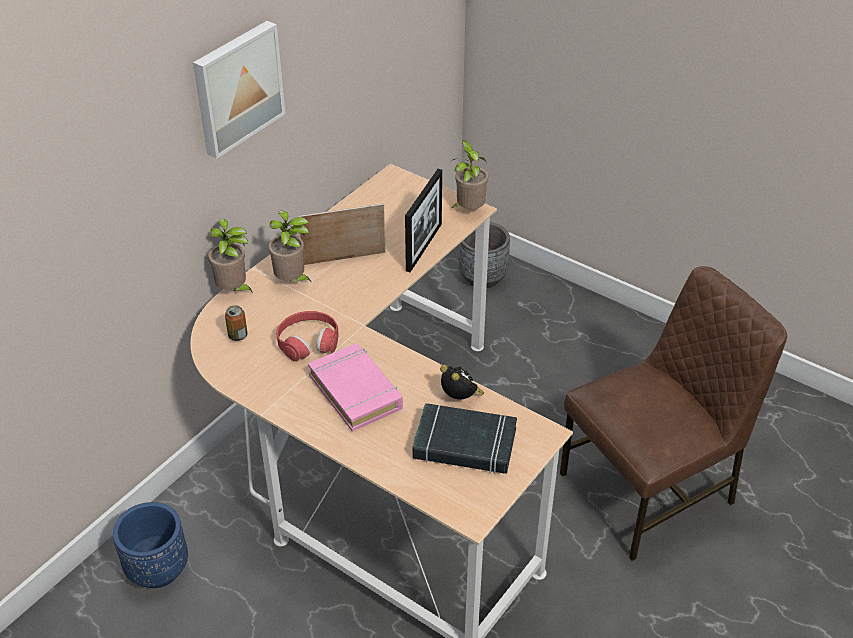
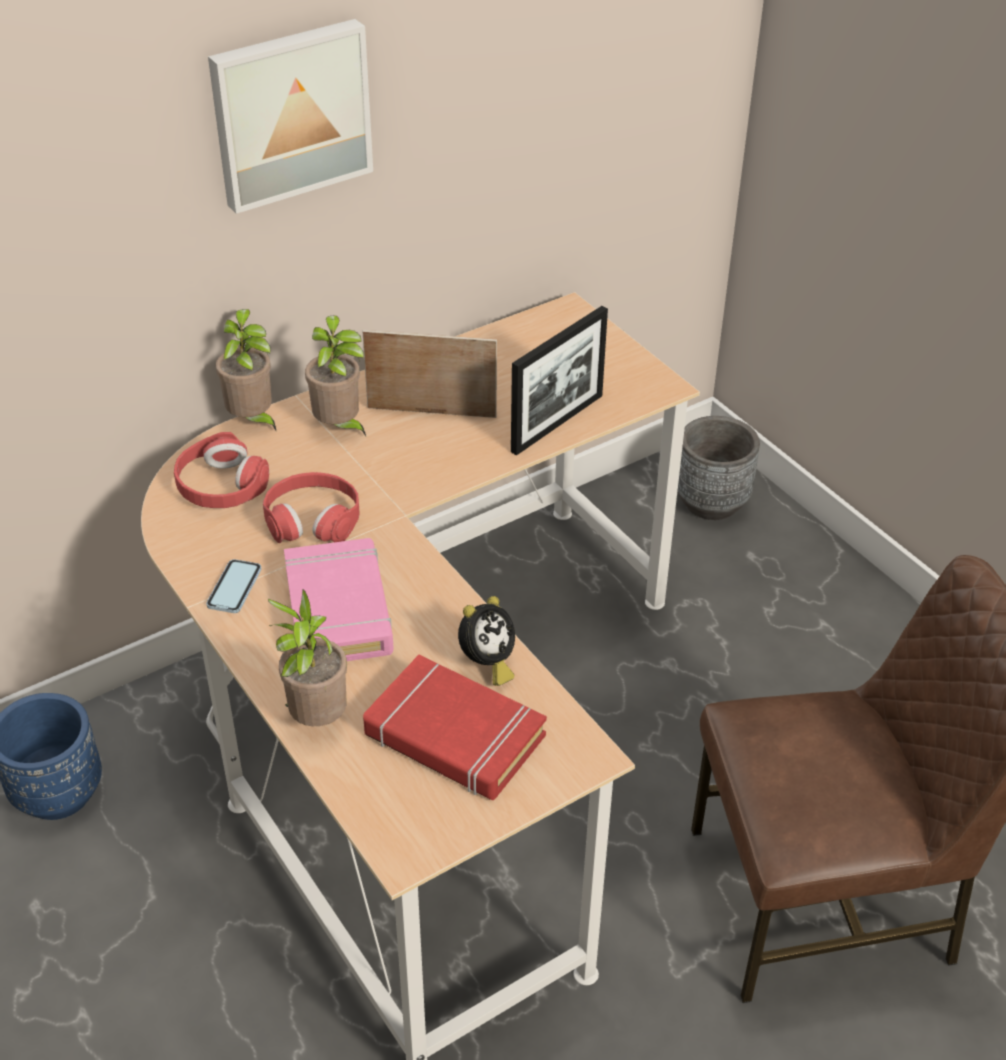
camera: 20 degrees right, 0 degrees up
can [225,305,248,341] -> red headphones [174,432,269,508]
black book [412,403,517,474] -> red book [363,655,547,800]
alarm clock [440,365,484,400] -> alarm clock turned 60 degrees clockwise [458,596,515,686]
potted plant [451,140,488,209] -> potted plant moved to [268,590,347,726]
none -> phone [206,559,261,613]

